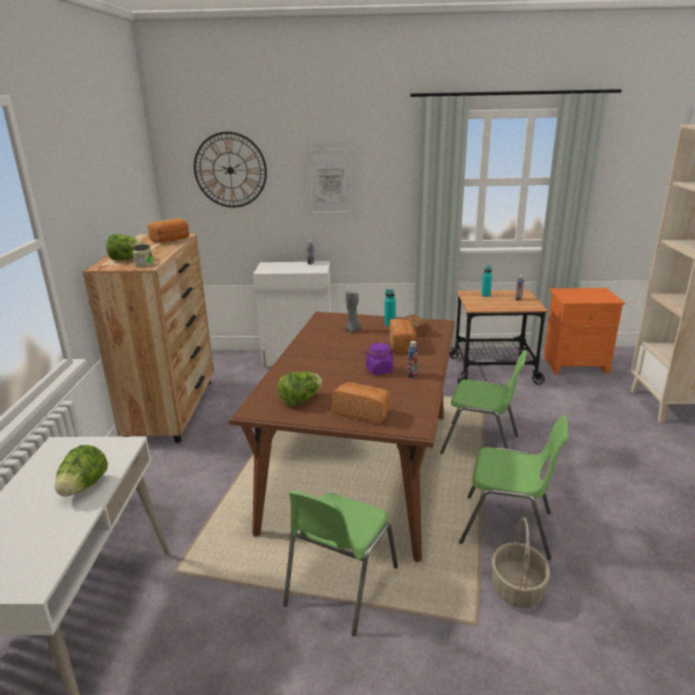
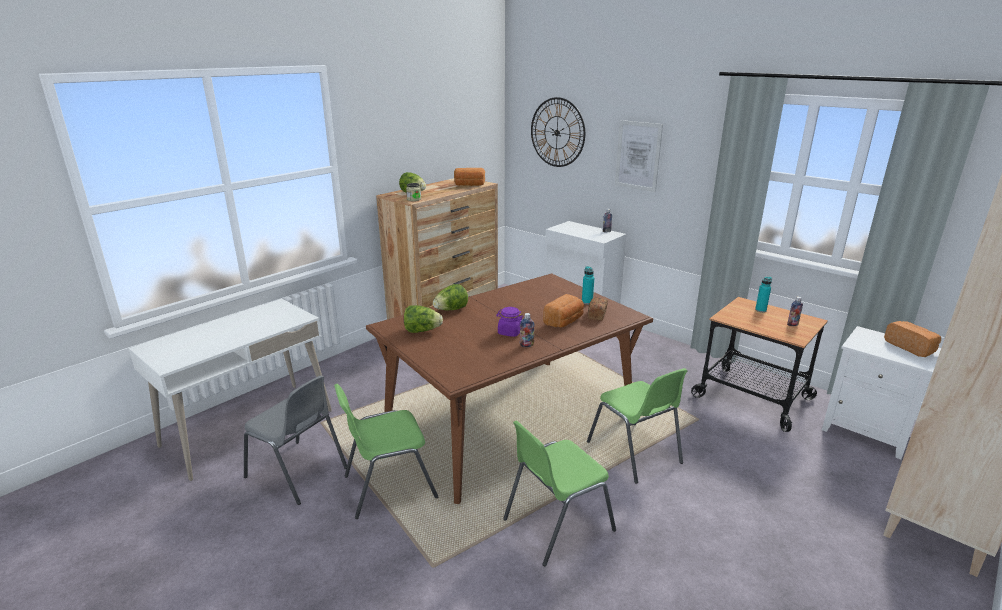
camera: 40 degrees right, 0 degrees up
lettuce [55,445,108,497] -> lettuce moved to [433,284,468,310]
bread [332,382,390,424] -> bread moved to [884,321,941,357]
grey candle [345,292,361,333] -> none
green chair [459,415,568,560] -> green chair turned 90 degrees clockwise [503,421,616,566]
basket [492,517,550,608] -> none
orange nightstand [544,288,625,374] -> white nightstand [822,326,941,459]
none -> grey chair [244,375,347,505]

